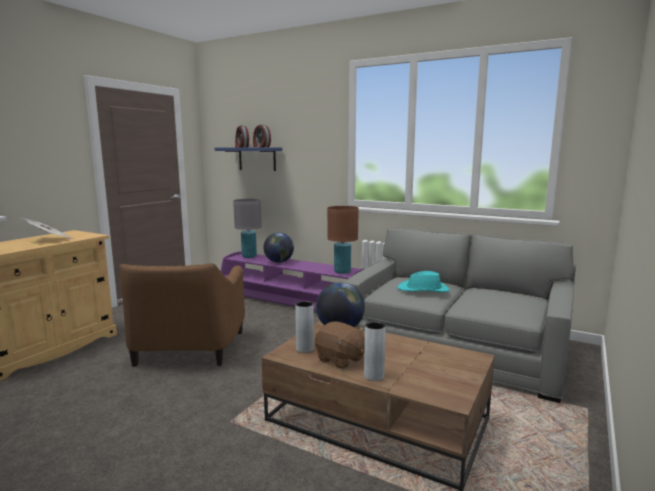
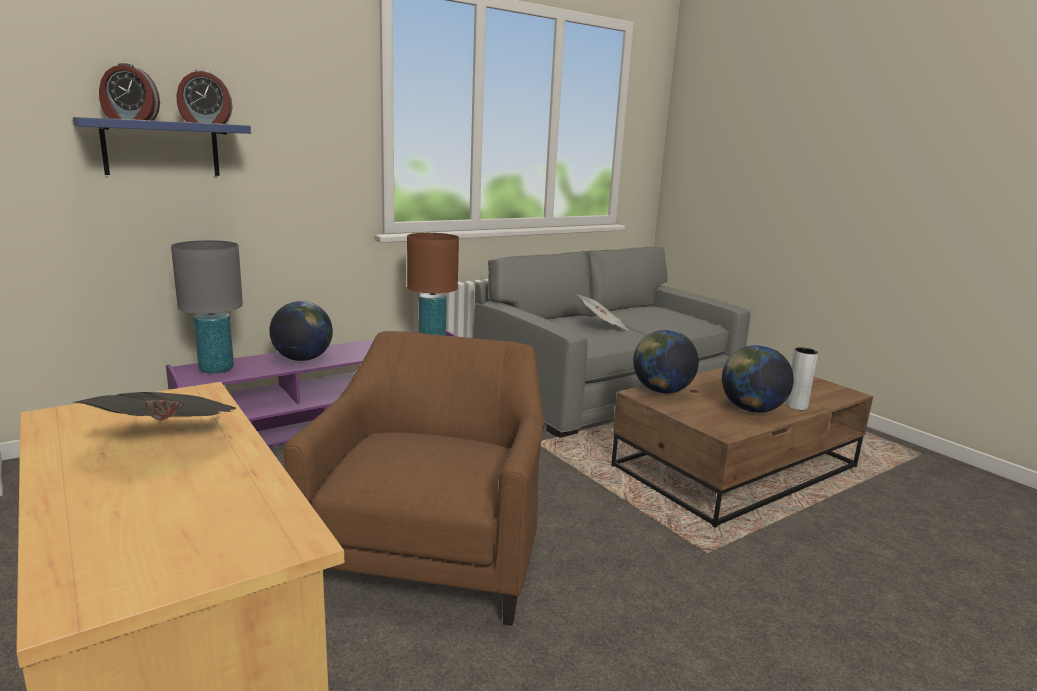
camera: 65 degrees left, 5 degrees up
brown armchair [119,264,245,367] -> brown armchair turned 105 degrees counterclockwise [283,331,544,626]
grey vase [295,301,314,353] -> none
brown plush toy [315,321,365,369] -> globe [722,345,794,413]
turquoise hat [397,271,450,292] -> newspaper [577,294,628,330]

